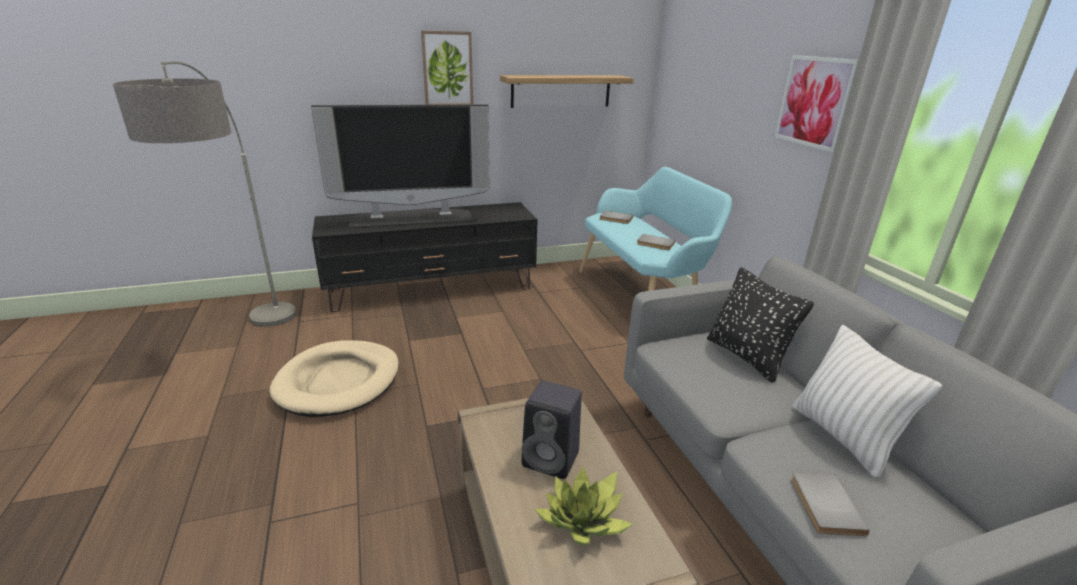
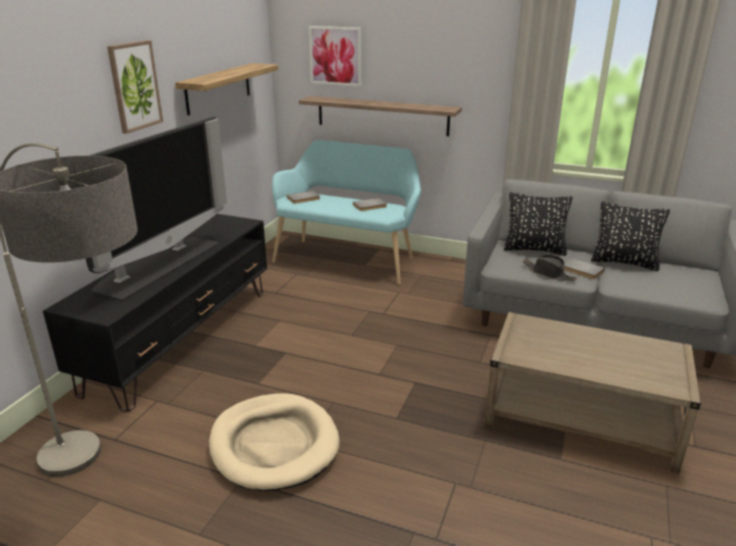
camera: 50 degrees left, 0 degrees up
black speaker [522,380,582,479] -> none
potted plant [535,467,633,545] -> none
picture [775,55,859,153] -> picture moved to [309,26,361,87]
grey book [791,472,870,536] -> grey book moved to [564,258,605,279]
white pillow [792,325,942,478] -> black pillow [591,201,670,271]
none -> shelf [299,96,462,136]
none -> black hat [522,255,577,281]

